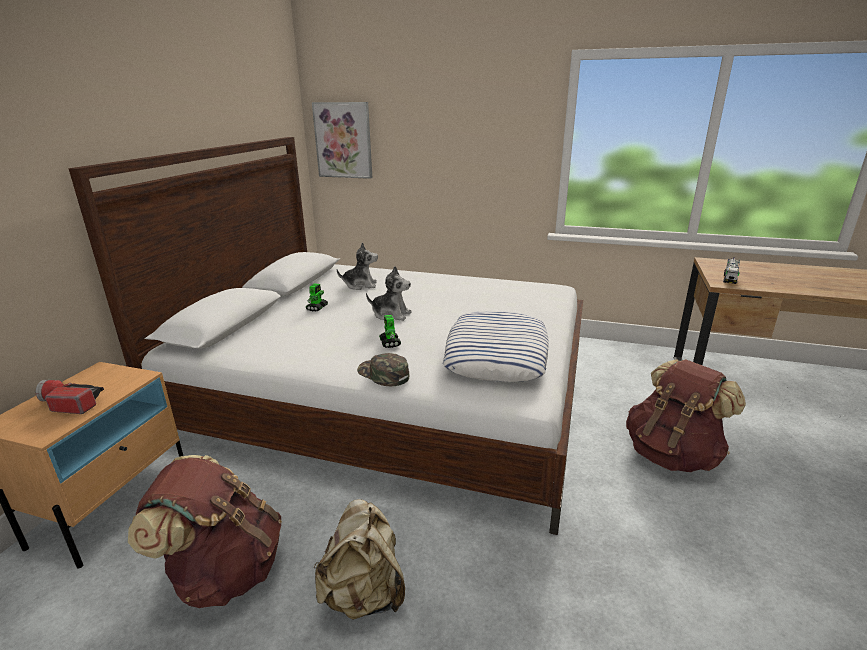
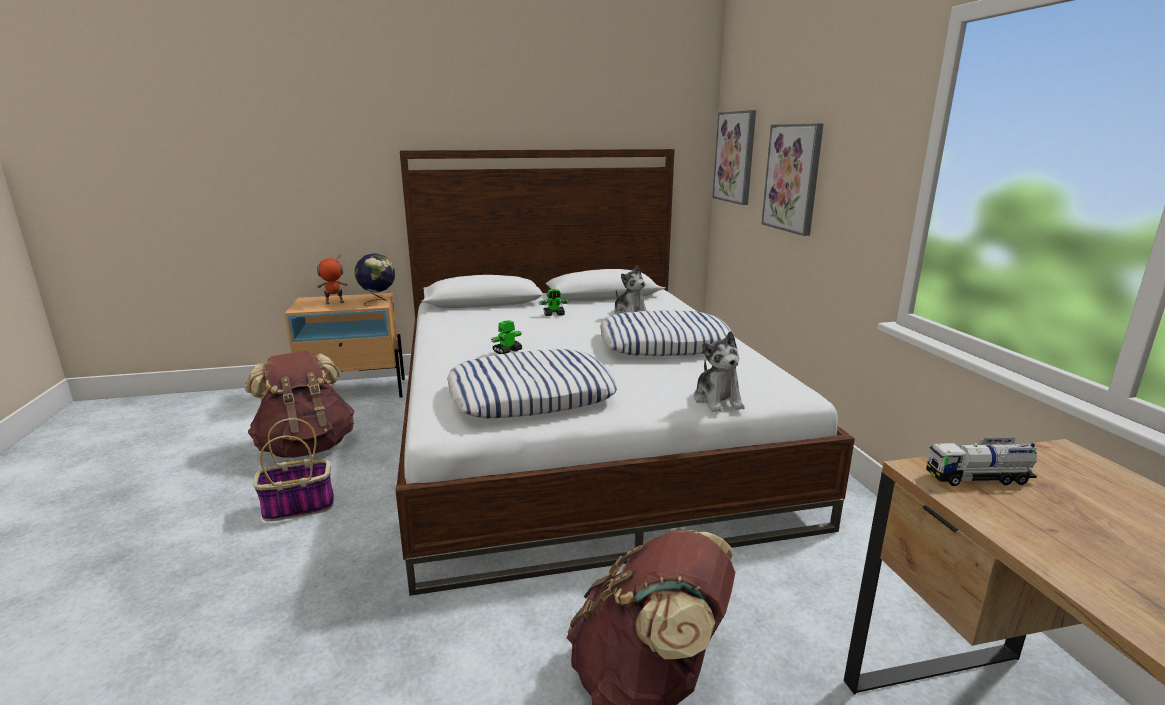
camera: 60 degrees right, 5 degrees down
flashlight [36,380,104,414] -> toy robot [317,254,348,304]
beige backpack [314,499,405,620] -> basket [253,418,334,521]
green cap [357,353,409,386] -> none
plush toy [366,266,412,321] -> plush toy moved to [694,331,745,412]
none -> globe [355,253,395,306]
none -> pillow [600,310,734,356]
none -> picture [761,123,823,236]

